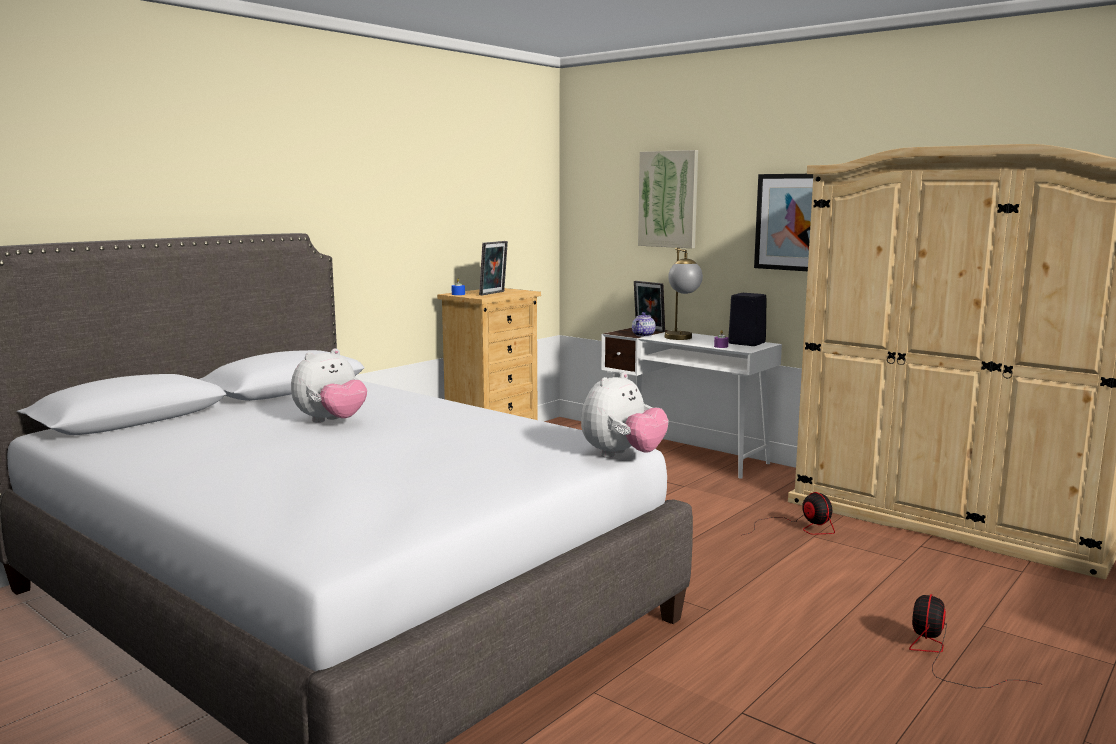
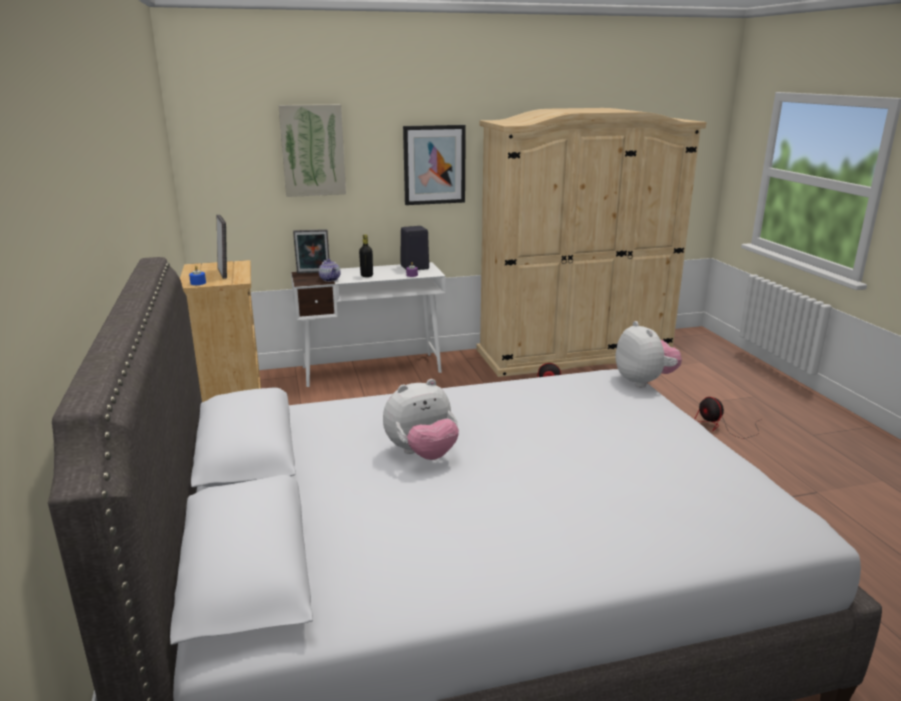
camera: 55 degrees left, 10 degrees up
plush toy [291,348,367,423] -> plush toy turned 75 degrees clockwise [383,379,459,460]
table lamp [665,248,703,340] -> black bottle [359,234,373,277]

